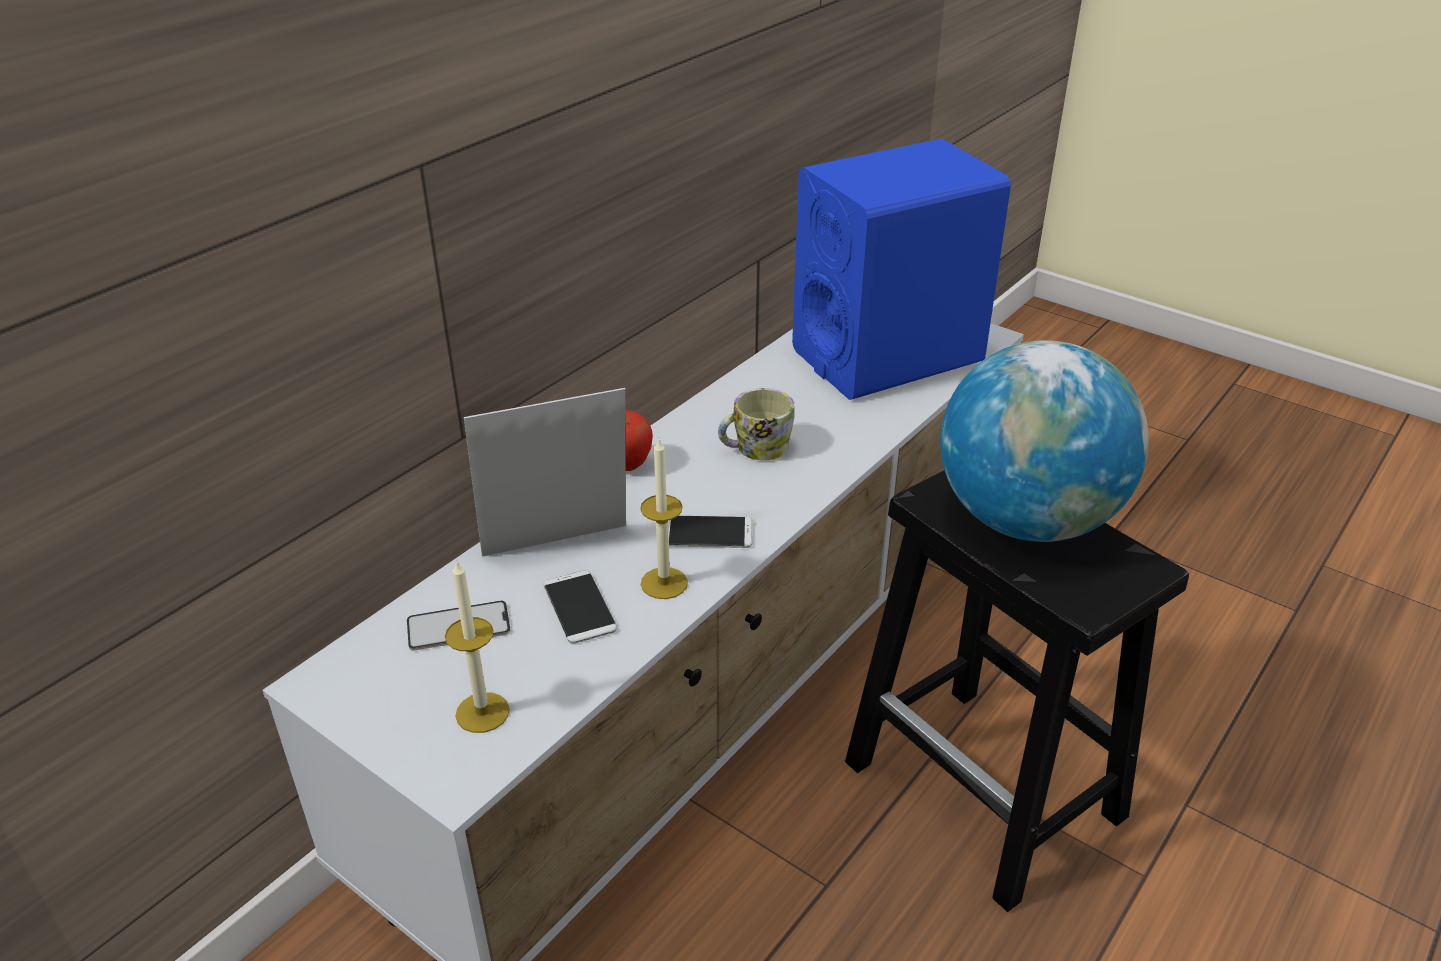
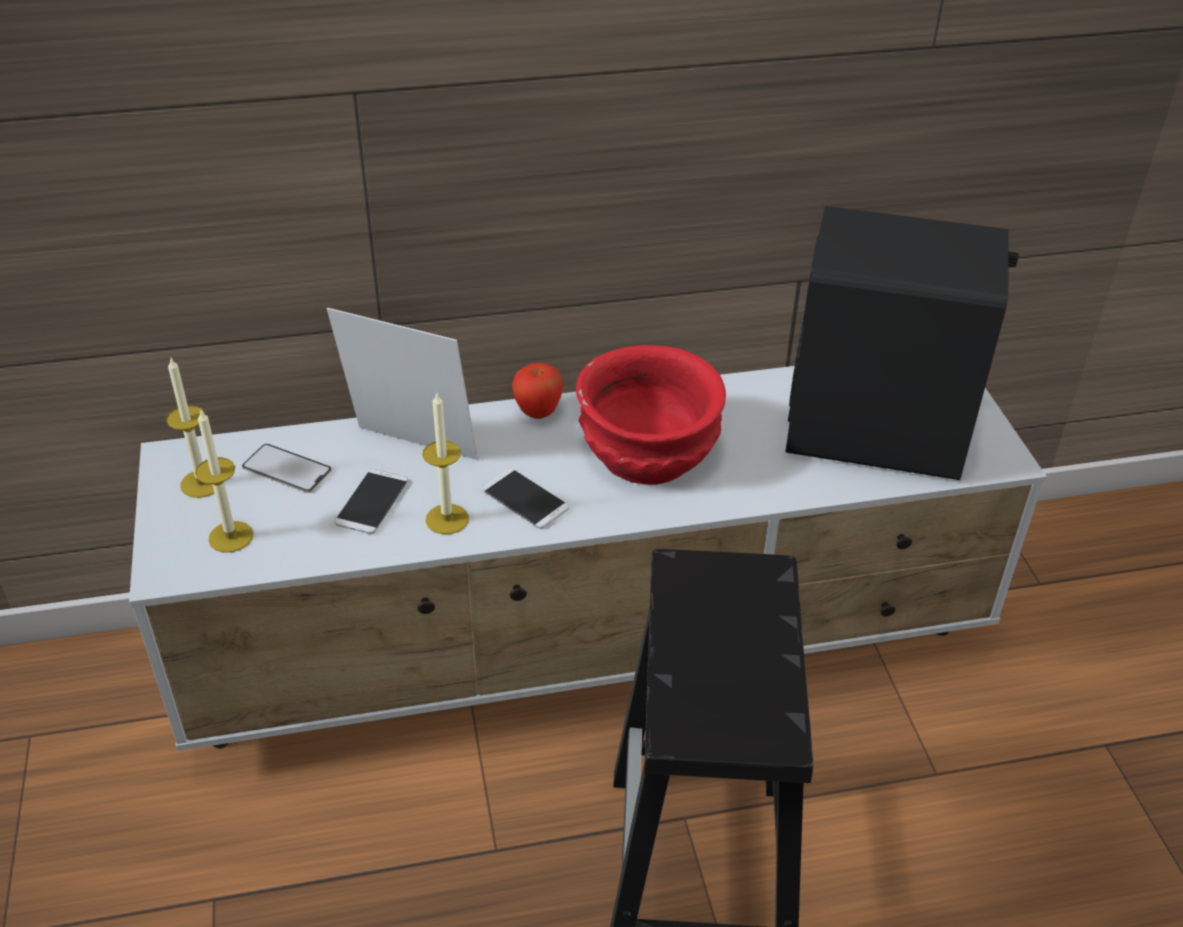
camera: 40 degrees right, 5 degrees up
mug [718,388,795,460] -> red bowl [576,345,726,485]
blue speaker [792,138,1011,400] -> black speaker [785,206,1019,480]
globe [940,340,1149,542] -> none
none -> candle [167,356,214,498]

